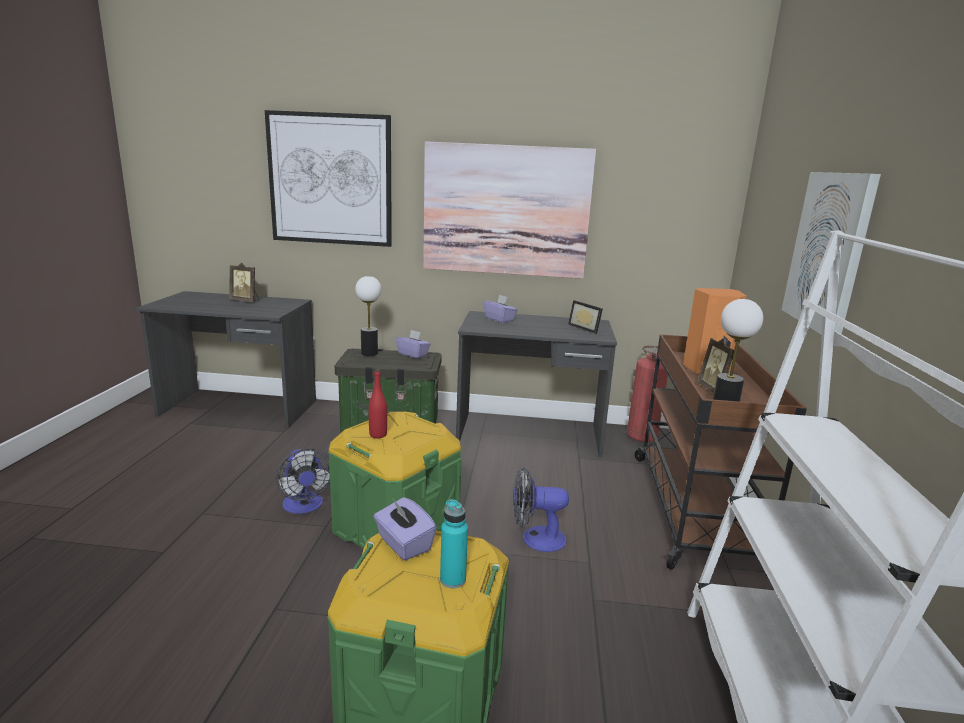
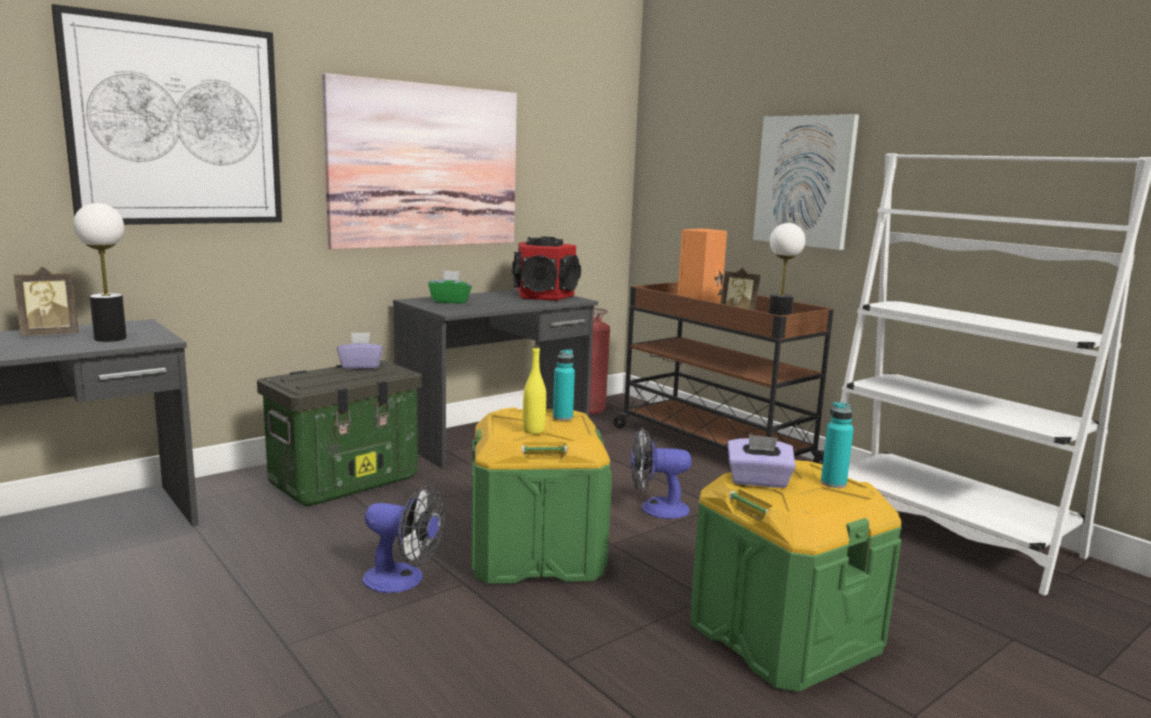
camera: 45 degrees left, 5 degrees down
table lamp [355,276,382,356] -> table lamp moved to [73,203,127,342]
red bottle [368,369,387,438] -> yellow bottle [523,345,546,434]
purple tissue box [483,294,517,323] -> green tissue box [428,270,472,304]
fan [513,467,569,552] -> fan turned 45 degrees clockwise [631,428,691,519]
picture frame [568,300,603,334] -> speaker [512,237,581,301]
none -> turquoise bottle [553,349,575,421]

